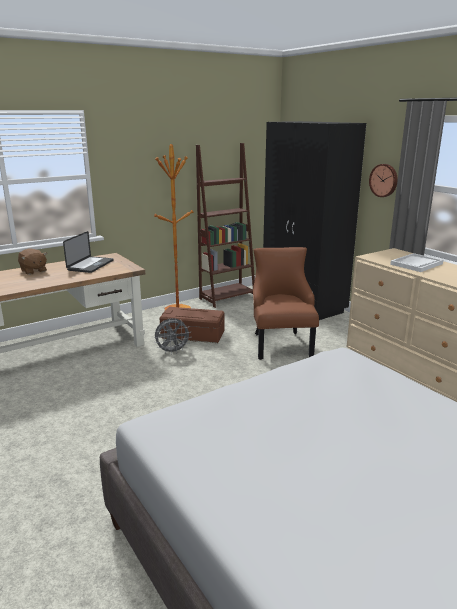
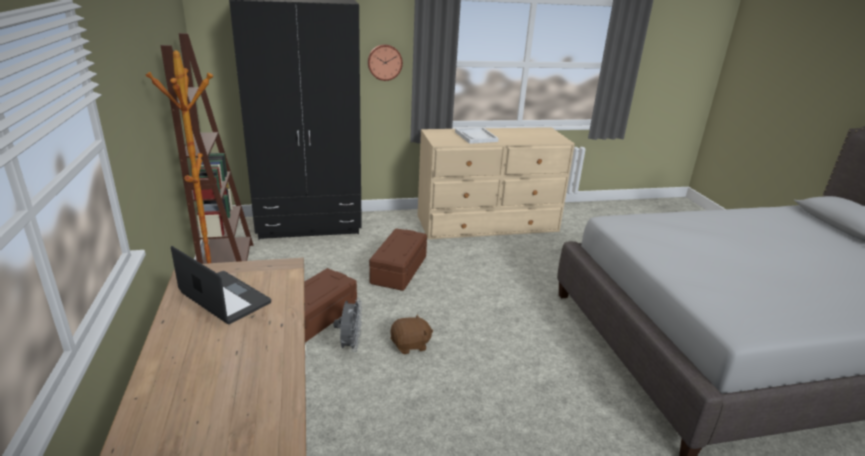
camera: 70 degrees left, 5 degrees up
brown plush toy [18,249,47,275] -> brown plush toy moved to [390,314,433,354]
brown chair [253,247,319,360] -> brown storage box [369,228,427,291]

